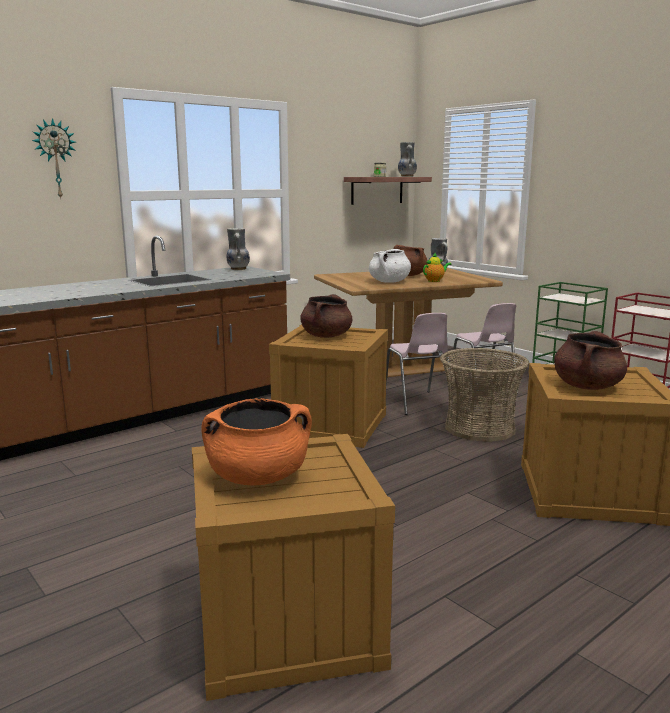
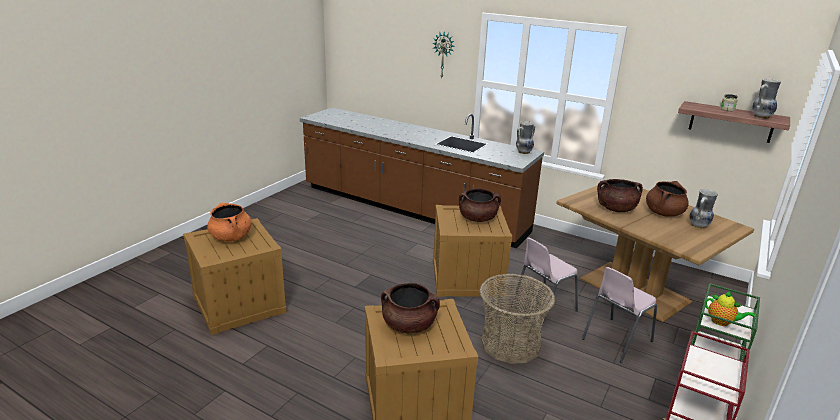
camera: 70 degrees right, 10 degrees up
white cooking pot [369,249,411,283] -> brown cooking pot [597,179,643,212]
teapot [423,253,451,282] -> teapot moved to [705,292,755,326]

